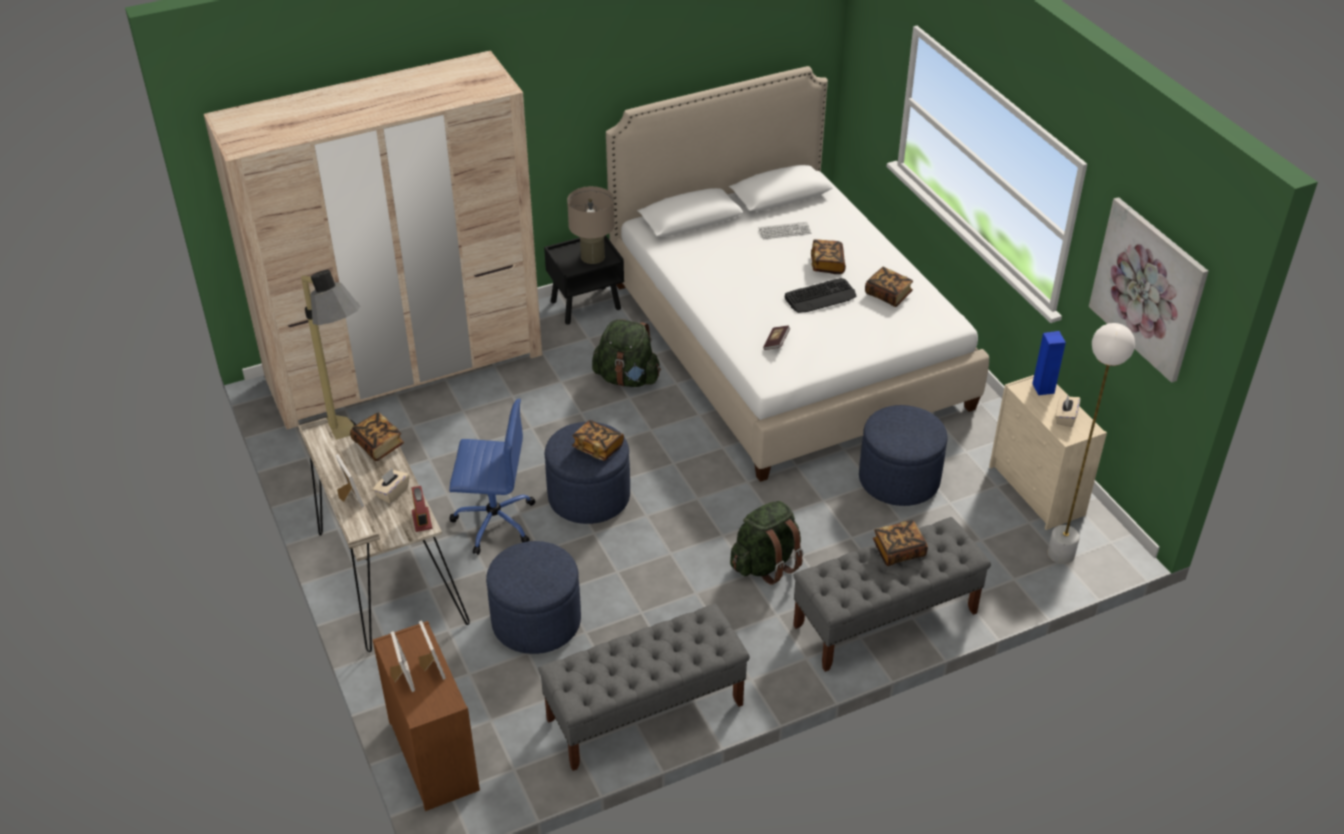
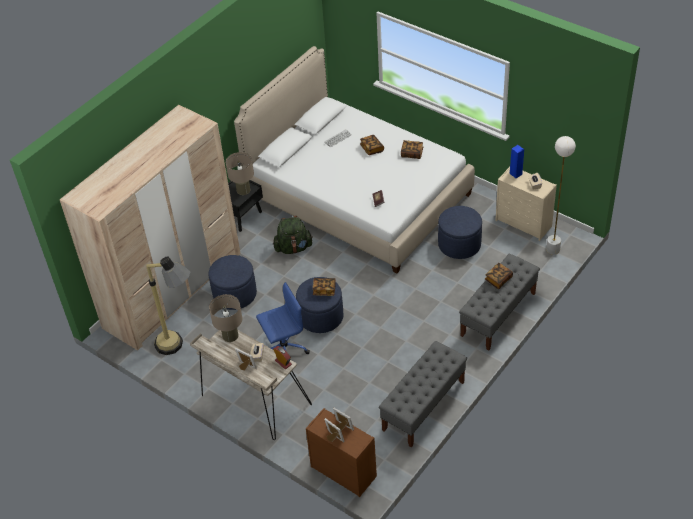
camera: 25 degrees left, 5 degrees up
book [350,412,404,461] -> beige table lamp [209,294,242,342]
blue ottoman [486,541,581,654] -> blue ottoman moved to [208,255,257,310]
green backpack [730,501,803,585] -> none
keyboard [784,278,857,313] -> none
picture [1089,197,1209,383] -> none

